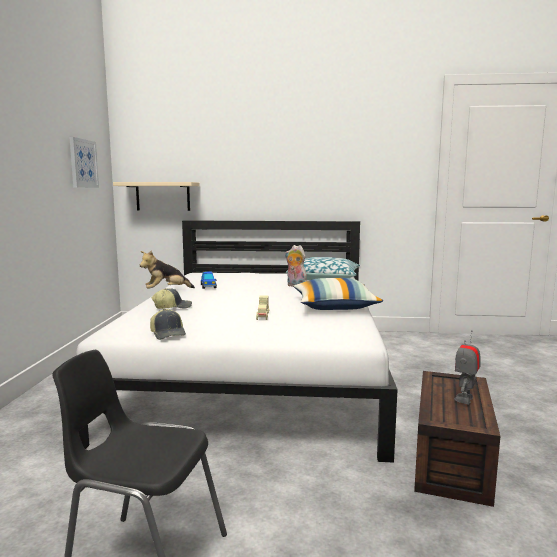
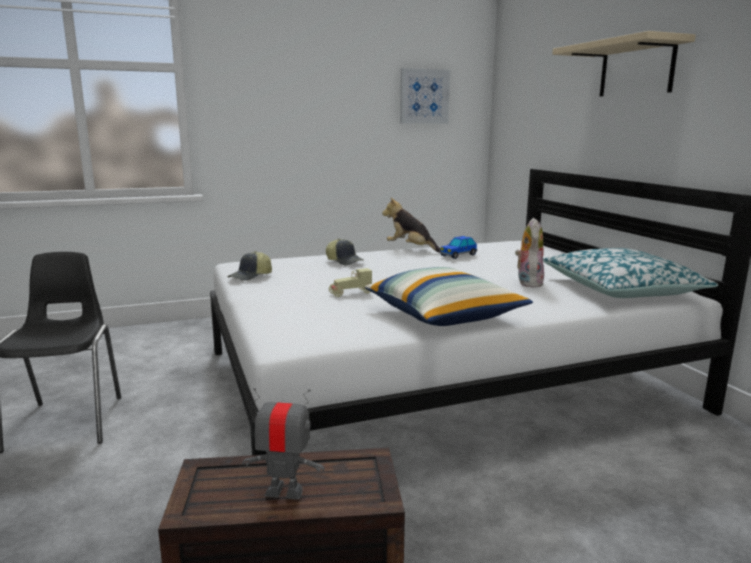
camera: 65 degrees right, 5 degrees up
beige shelf [113,182,200,211] -> beige shelf moved to [552,31,696,96]

